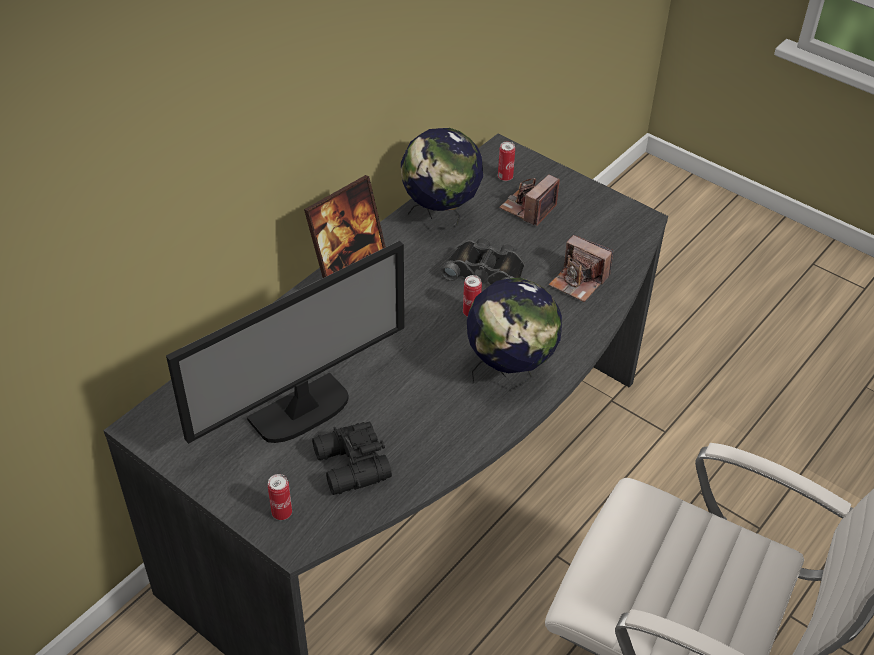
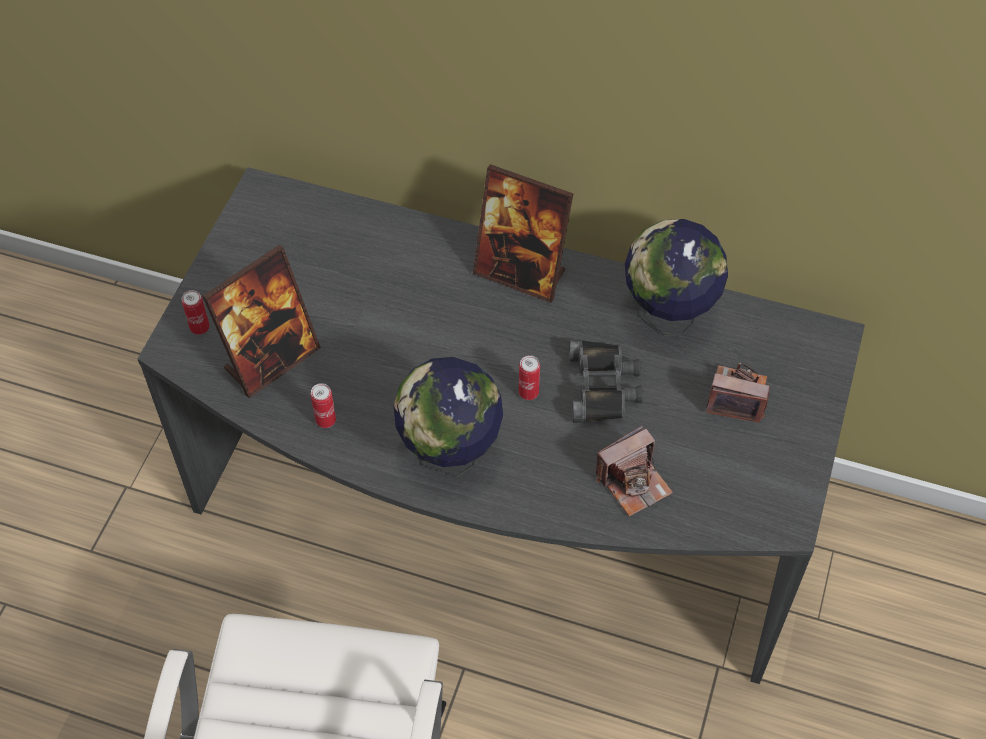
camera: 70 degrees right, 10 degrees up
monitor [166,241,404,444] -> none
black binoculars [312,422,392,495] -> picture frame [202,245,321,399]
can [498,141,515,181] -> can moved to [311,383,336,428]
camera [549,235,613,302] -> camera turned 135 degrees counterclockwise [596,425,673,516]

